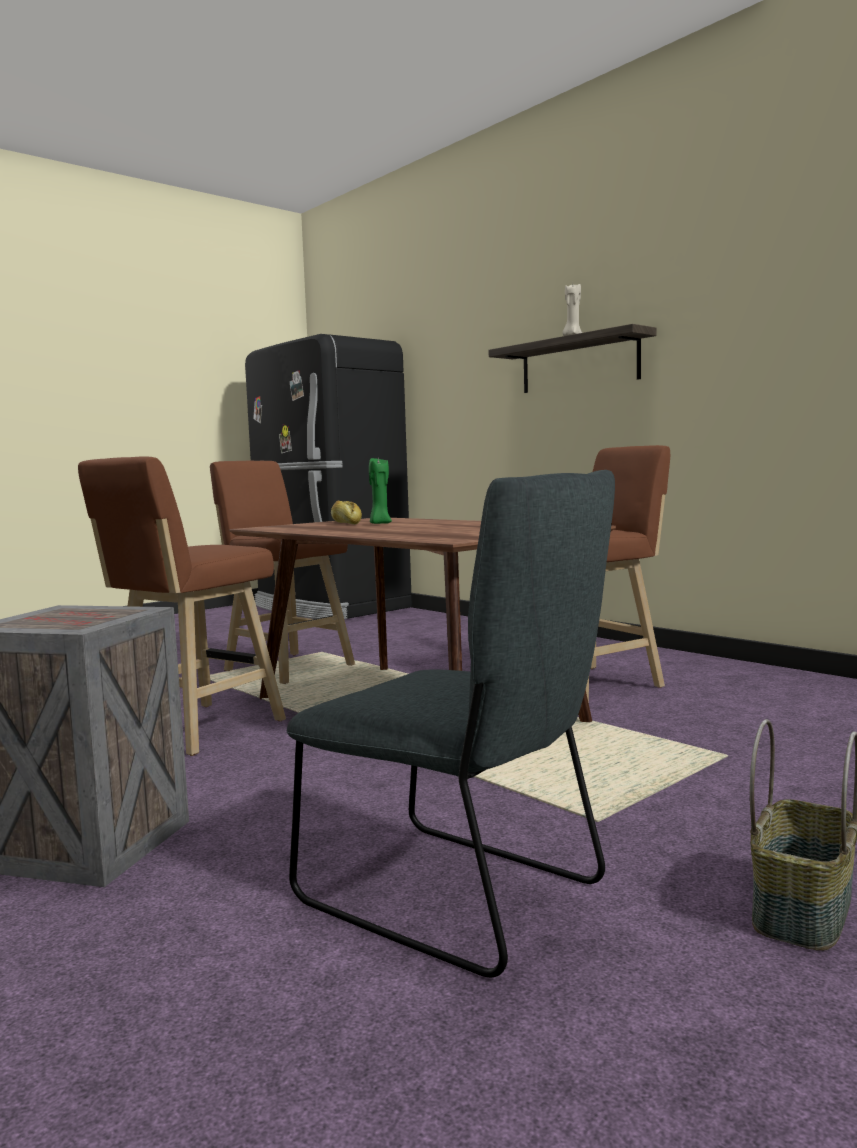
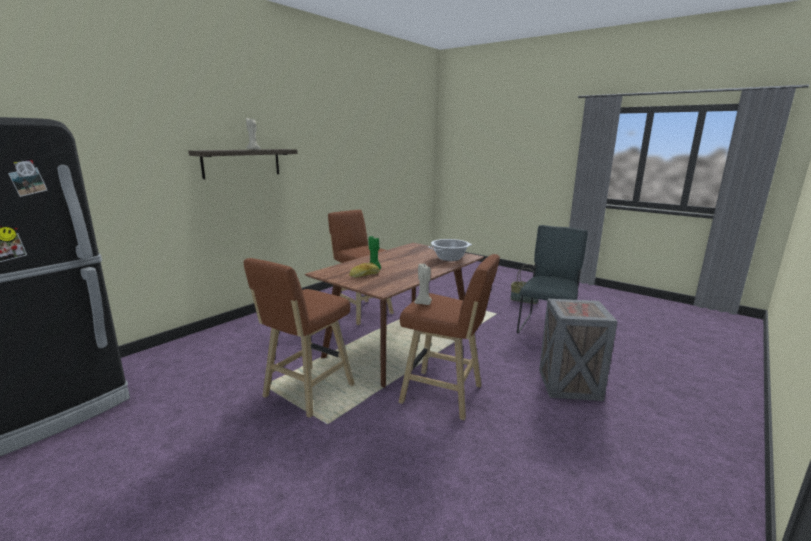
camera: 100 degrees left, 10 degrees up
none -> beige candle [414,264,432,305]
none -> cooking pot [428,239,472,261]

